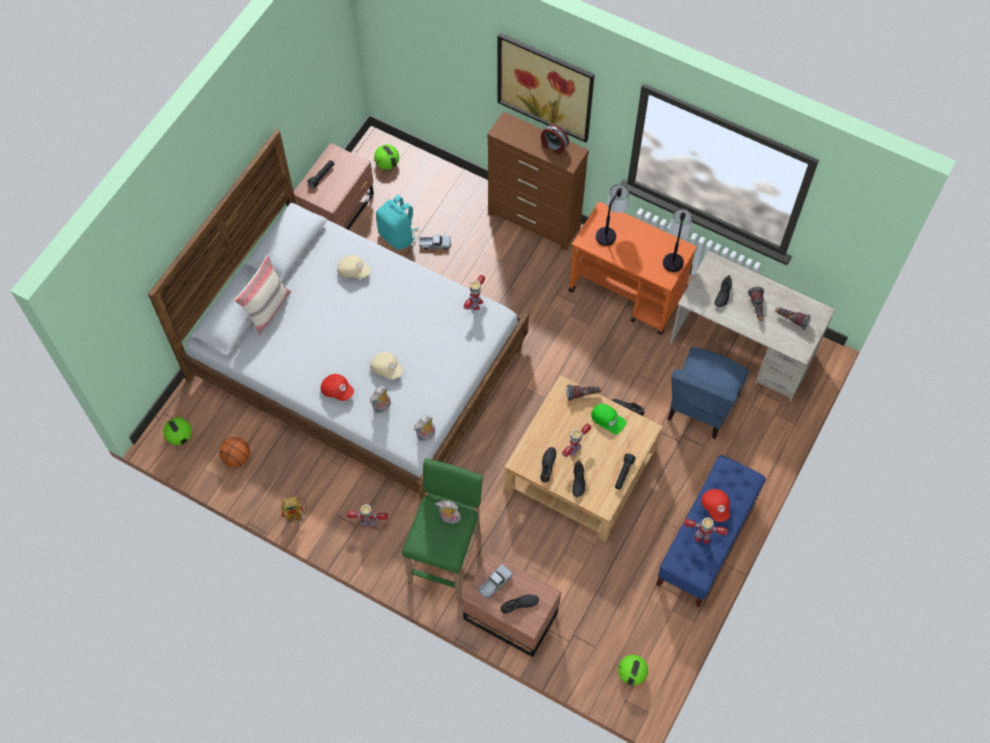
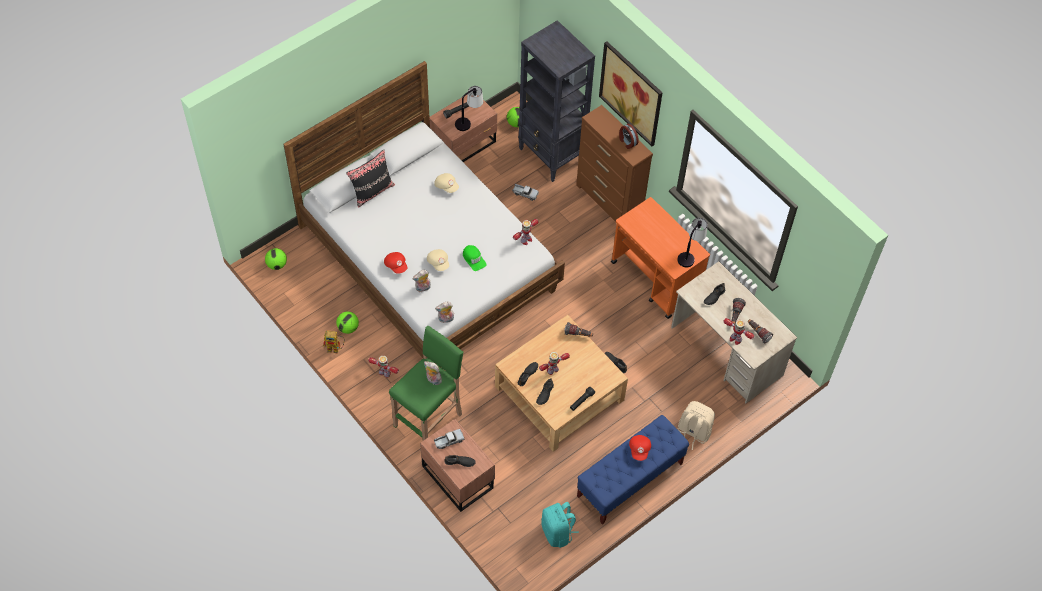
camera: 20 degrees right, 5 degrees down
basketball [219,437,250,467] -> none
beige pillow [234,255,291,335] -> black pillow [346,150,395,208]
turquoise backpack [376,195,419,250] -> turquoise backpack moved to [541,502,579,548]
green cap [591,404,626,435] -> green cap moved to [463,245,487,271]
table lamp [595,184,629,246] -> table lamp moved to [455,86,483,131]
football [618,655,648,685] -> football moved to [336,311,359,334]
blue chair [668,347,749,439] -> none
toy robot [684,517,728,544] -> toy robot moved to [723,318,754,345]
none -> black bookcase [518,20,595,182]
none -> beige backpack [678,401,715,450]

